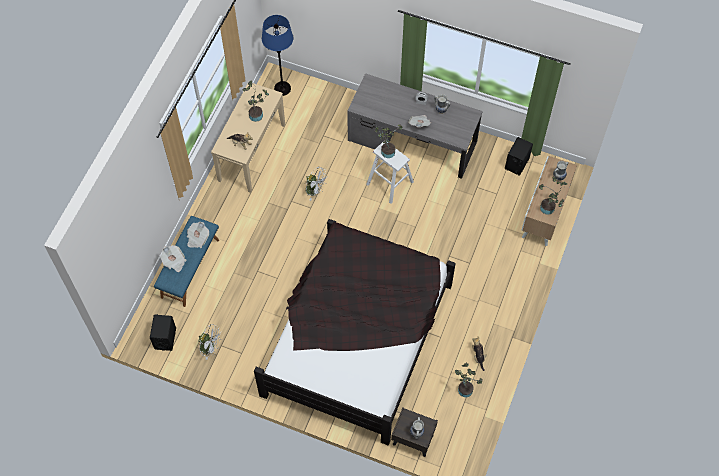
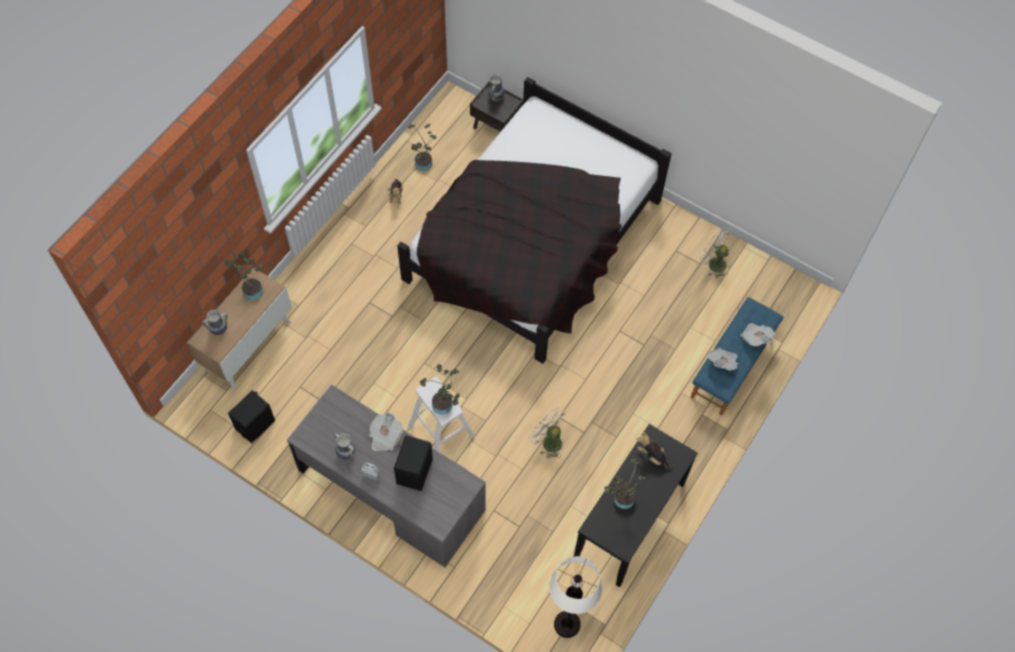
camera: 170 degrees left, 0 degrees up
black speaker [150,314,176,351] -> black speaker moved to [394,435,433,491]
beige console table [211,83,285,193] -> black console table [574,424,698,587]
blue floor lamp [262,15,293,96] -> white floor lamp [549,556,602,638]

